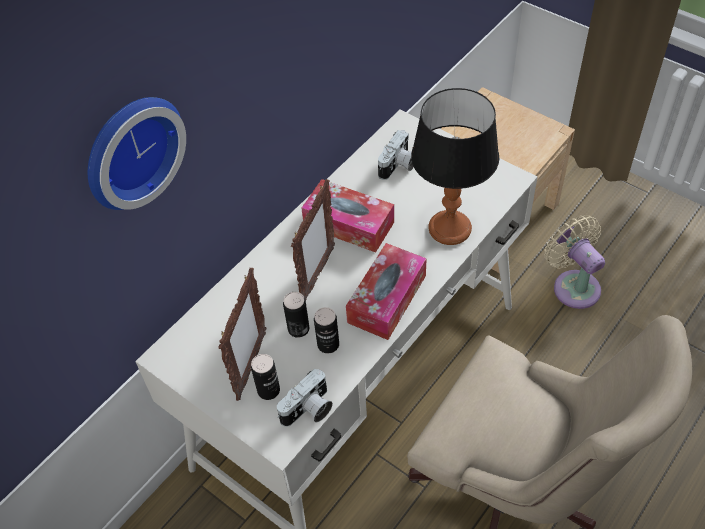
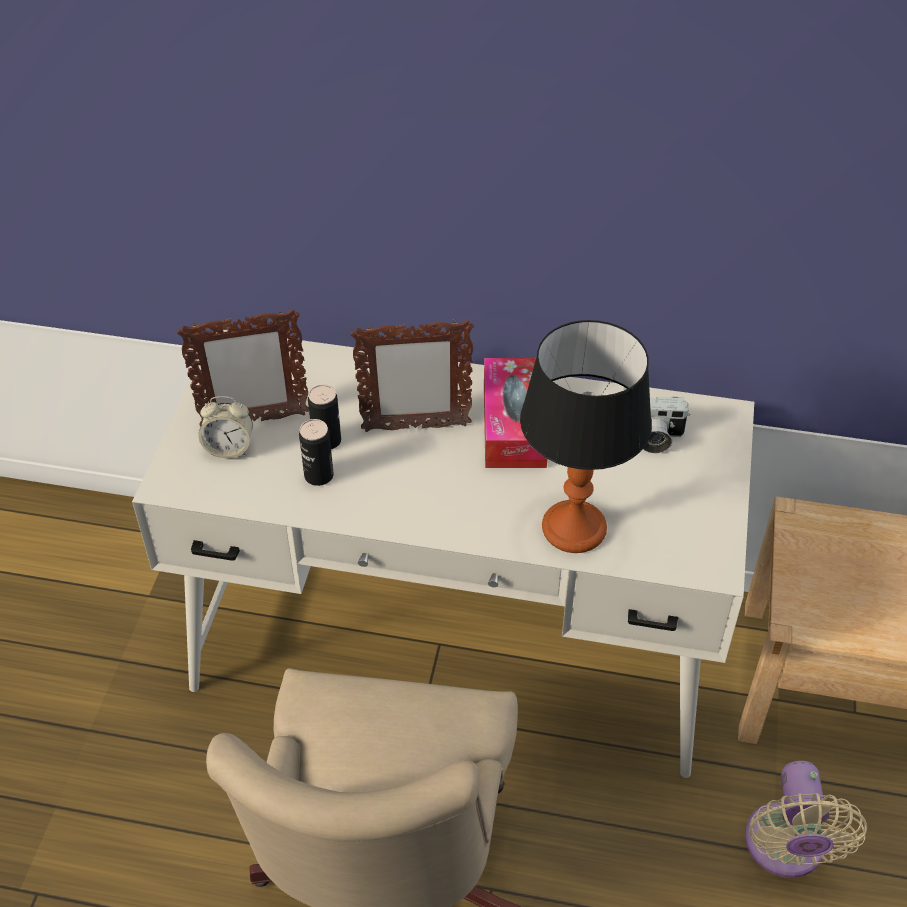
camera: 60 degrees right, 5 degrees down
wall clock [88,97,186,210] -> none
can [251,354,280,400] -> alarm clock [198,396,253,458]
camera [277,369,333,427] -> none
tissue box [346,243,427,340] -> none
beige fan [545,215,605,309] -> beige fan turned 150 degrees clockwise [745,761,867,878]

